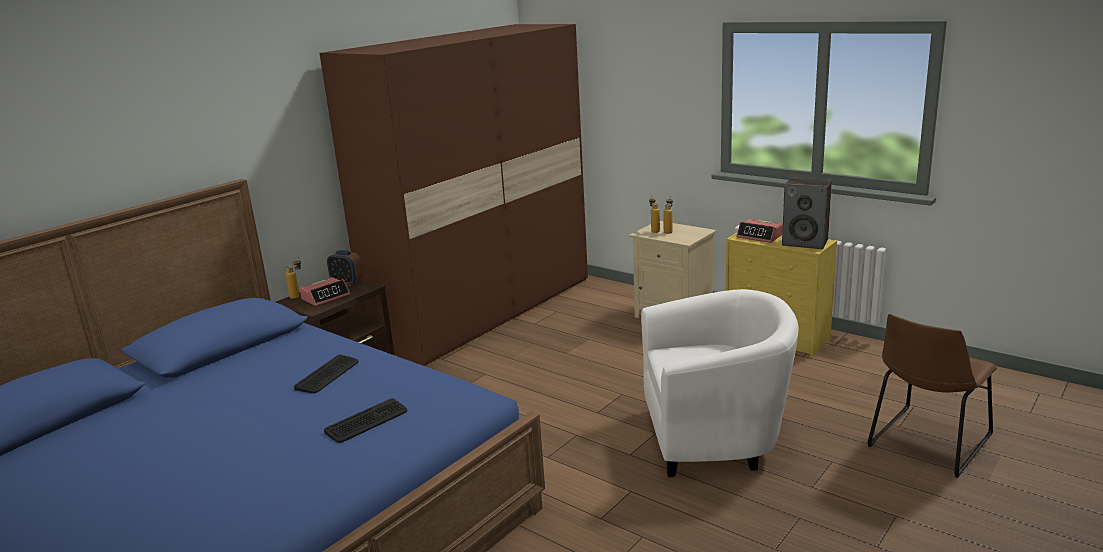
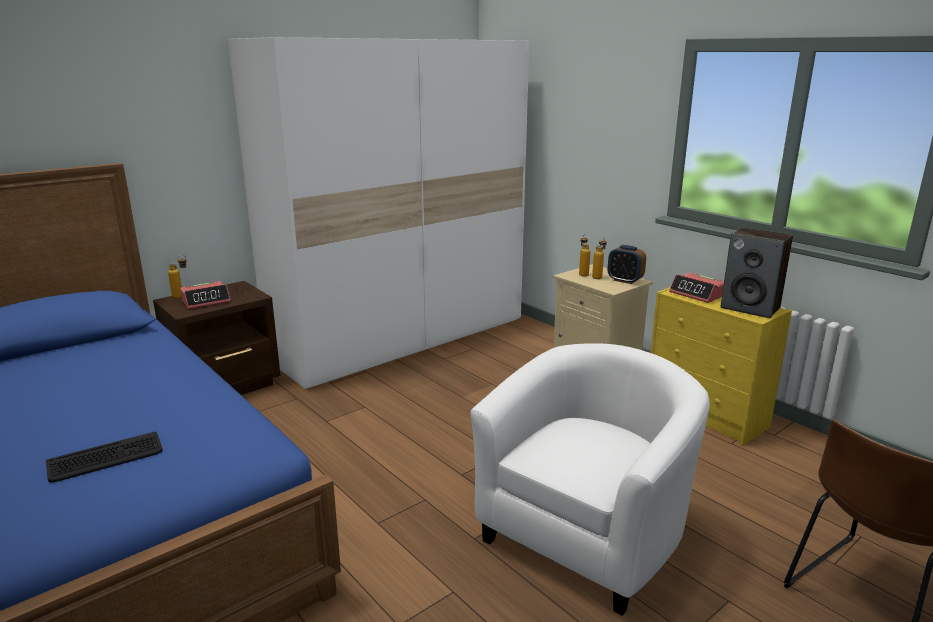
camera: 10 degrees right, 0 degrees up
keyboard [294,354,358,394] -> none
brown wardrobe [319,24,588,366] -> white wardrobe [228,37,529,389]
alarm clock [327,250,363,286] -> alarm clock moved to [608,245,646,284]
white armchair [641,289,799,477] -> white armchair turned 60 degrees counterclockwise [470,343,710,616]

